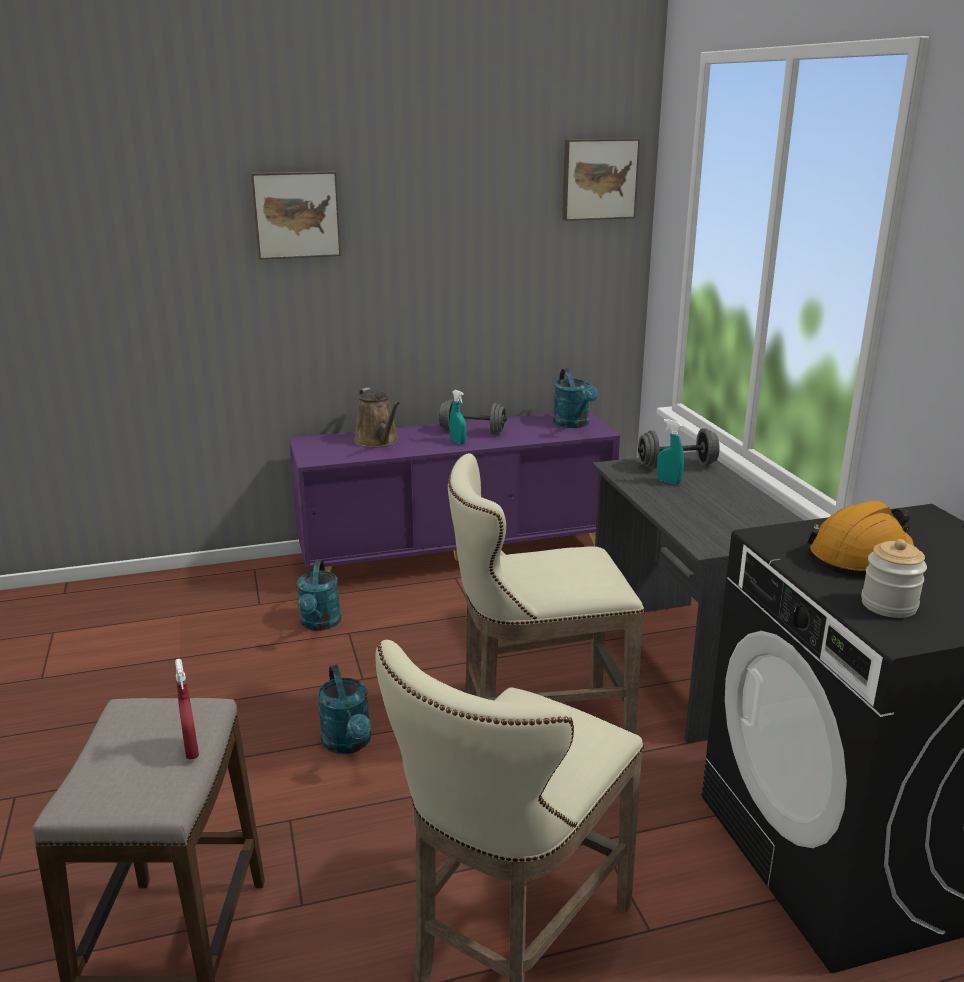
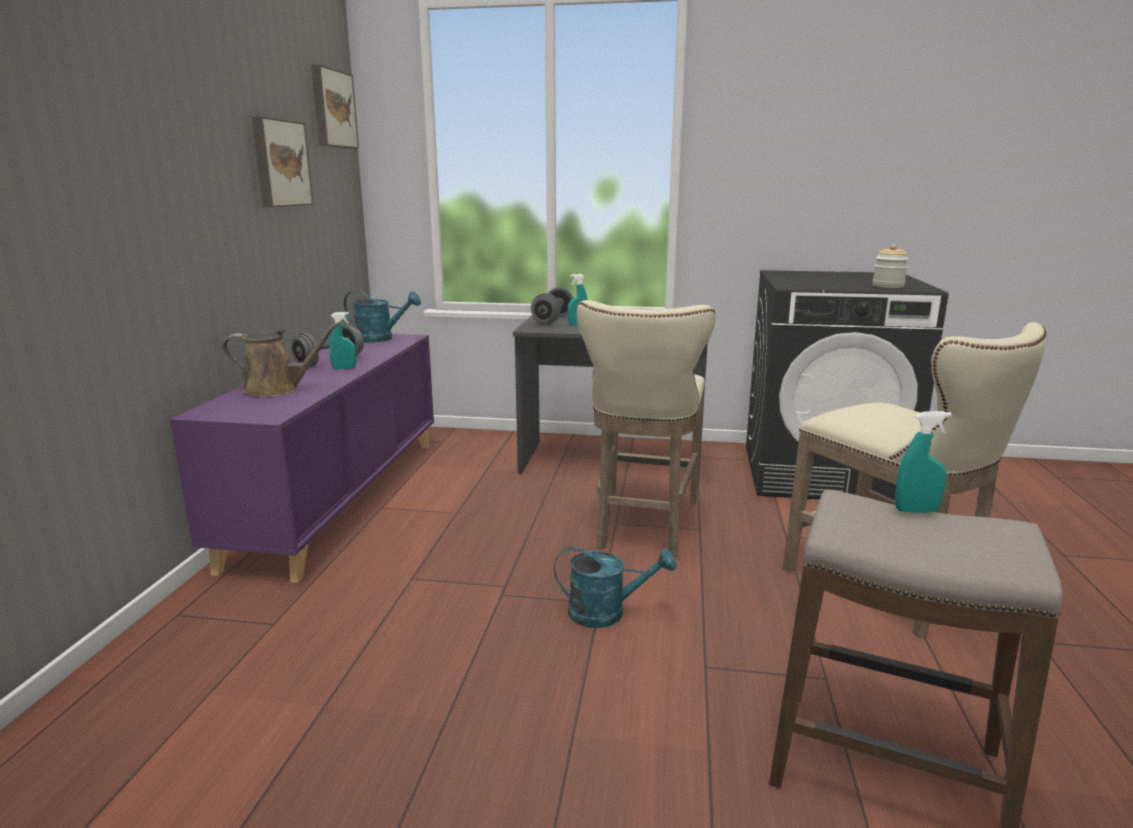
camera: 65 degrees left, 5 degrees down
red spray bottle [175,659,199,760] -> turquoise spray bottle [895,411,952,513]
picture [251,171,341,260] -> picture moved to [252,116,313,207]
turquoise watering can [297,559,341,631] -> none
orange hard hat [807,501,916,574] -> none

